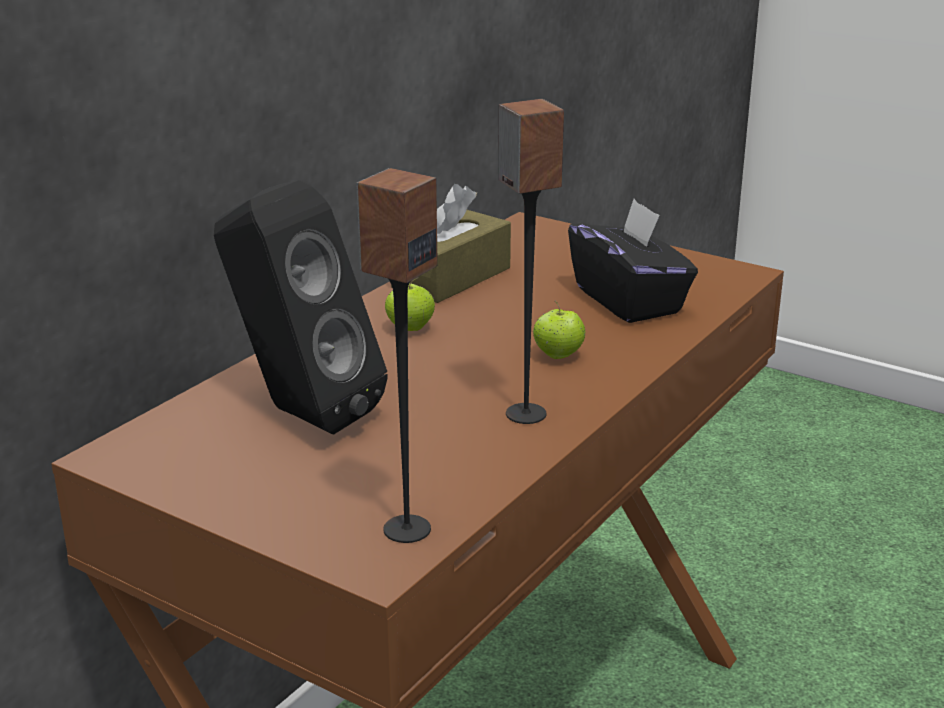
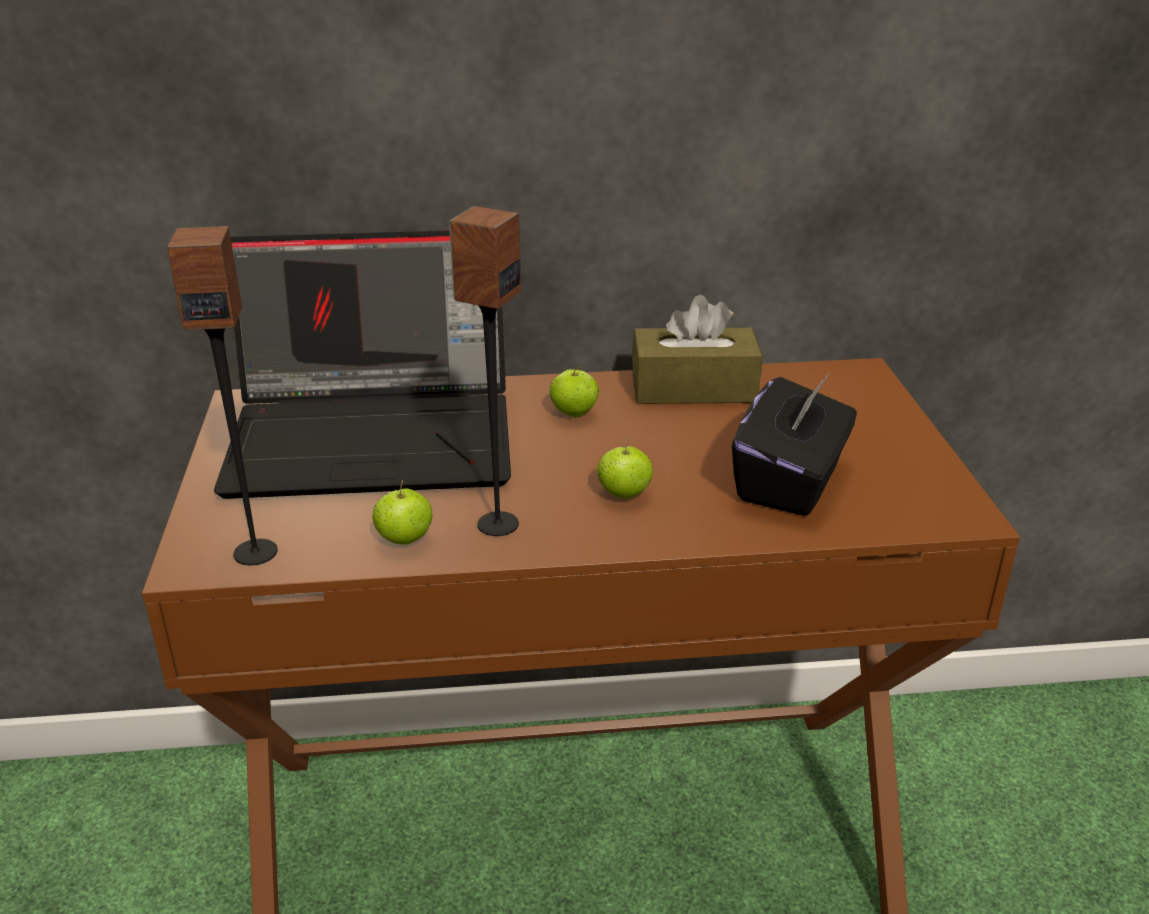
camera: 50 degrees right, 5 degrees up
black speaker [214,180,388,434] -> laptop [214,230,511,499]
none -> apple [372,480,432,545]

